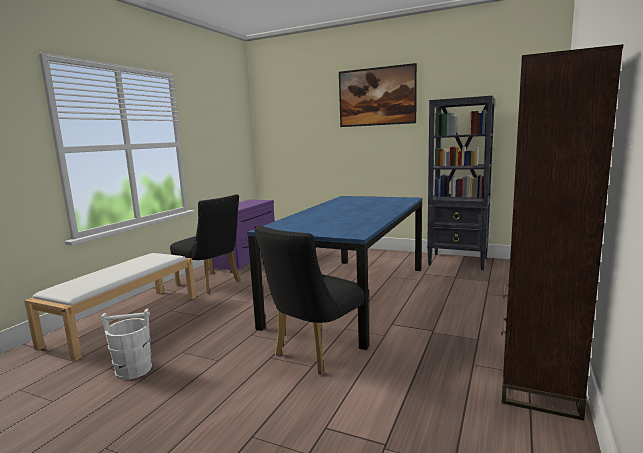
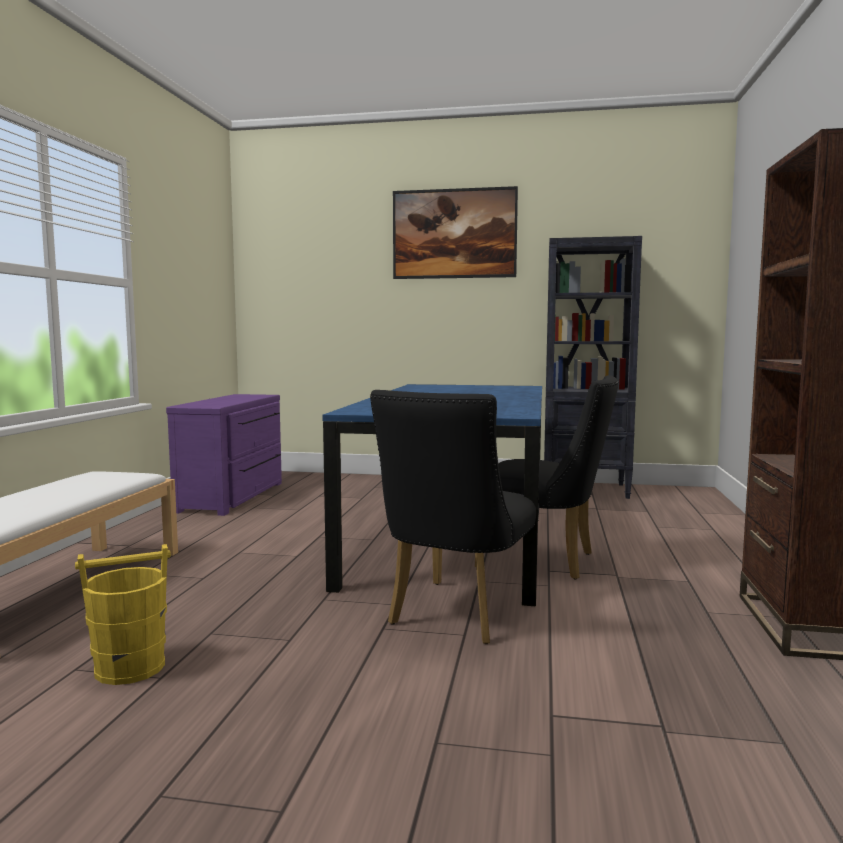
camera: 15 degrees left, 5 degrees down
white bucket [101,309,152,380] -> yellow bucket [75,544,171,685]
black chair [170,194,239,293] -> black chair moved to [475,375,618,580]

